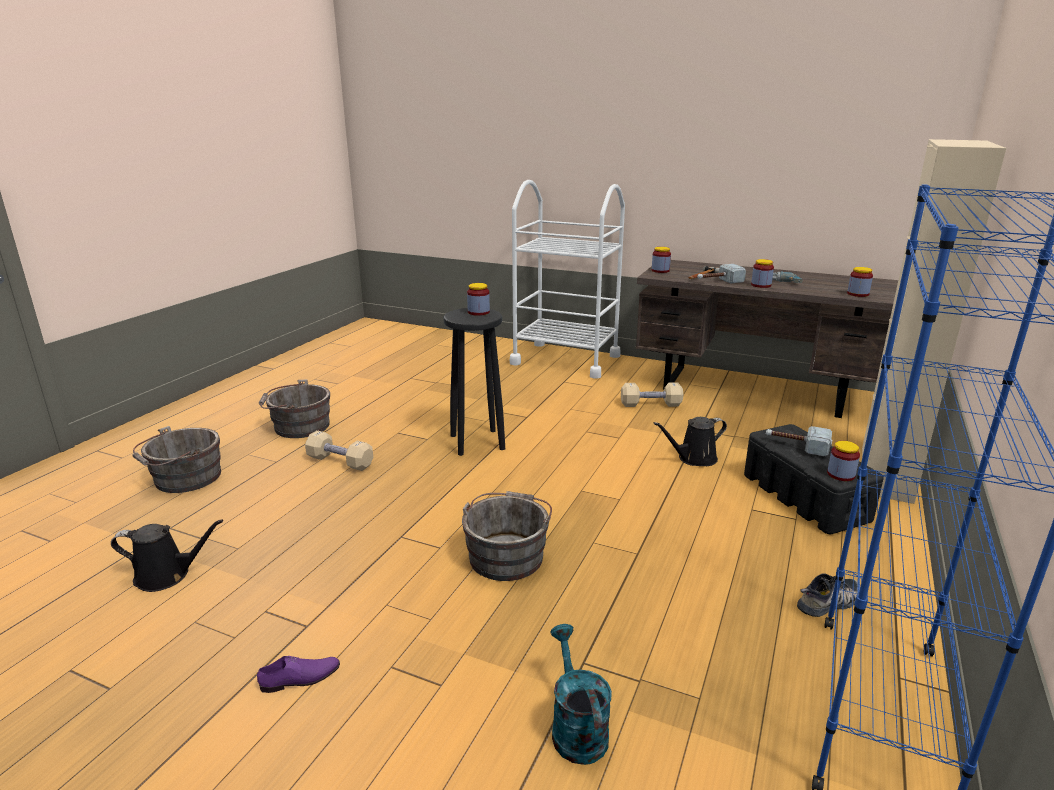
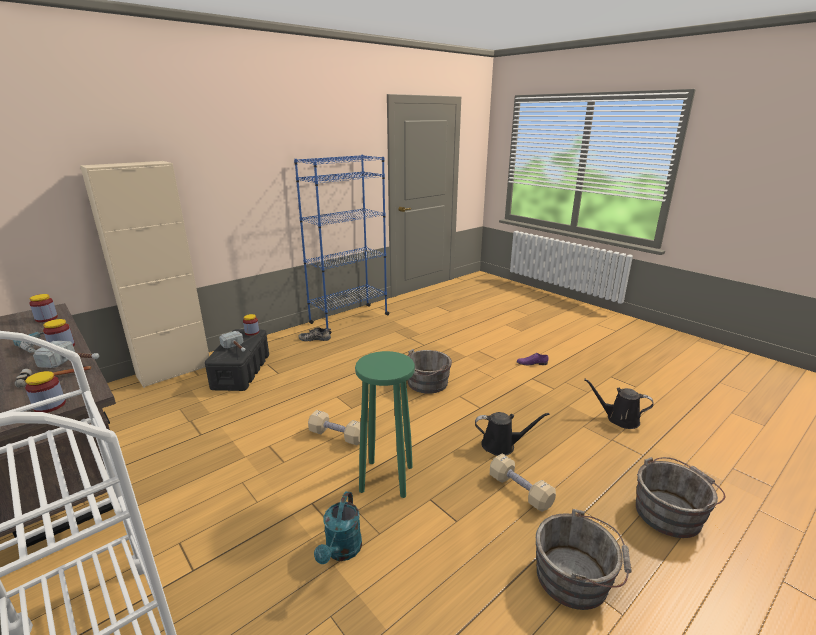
camera: 155 degrees left, 0 degrees up
black stool [444,308,505,456] -> green stool [355,351,415,498]
jar [467,283,490,316] -> none
turquoise watering can [551,624,612,765] -> turquoise watering can moved to [314,491,362,564]
beige dumbbell [621,383,683,407] -> beige dumbbell moved to [308,410,361,445]
black watering can [654,417,727,466] -> black watering can moved to [475,412,550,456]

